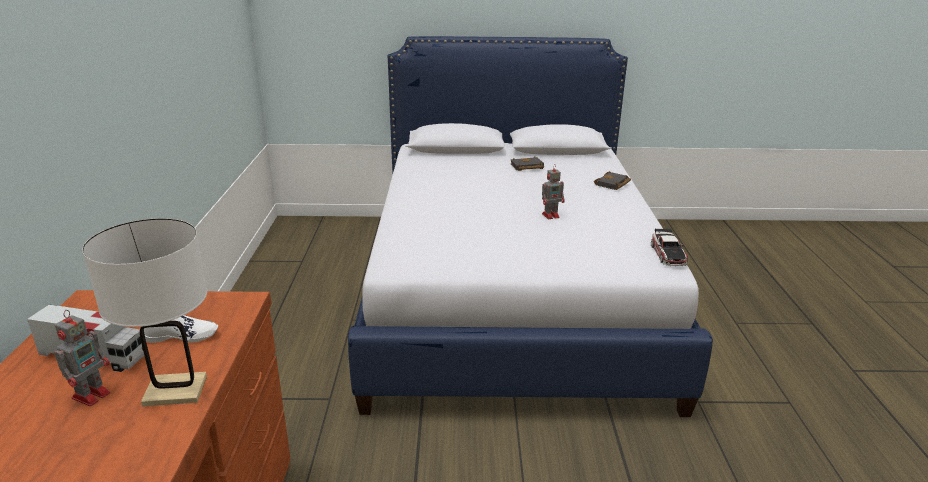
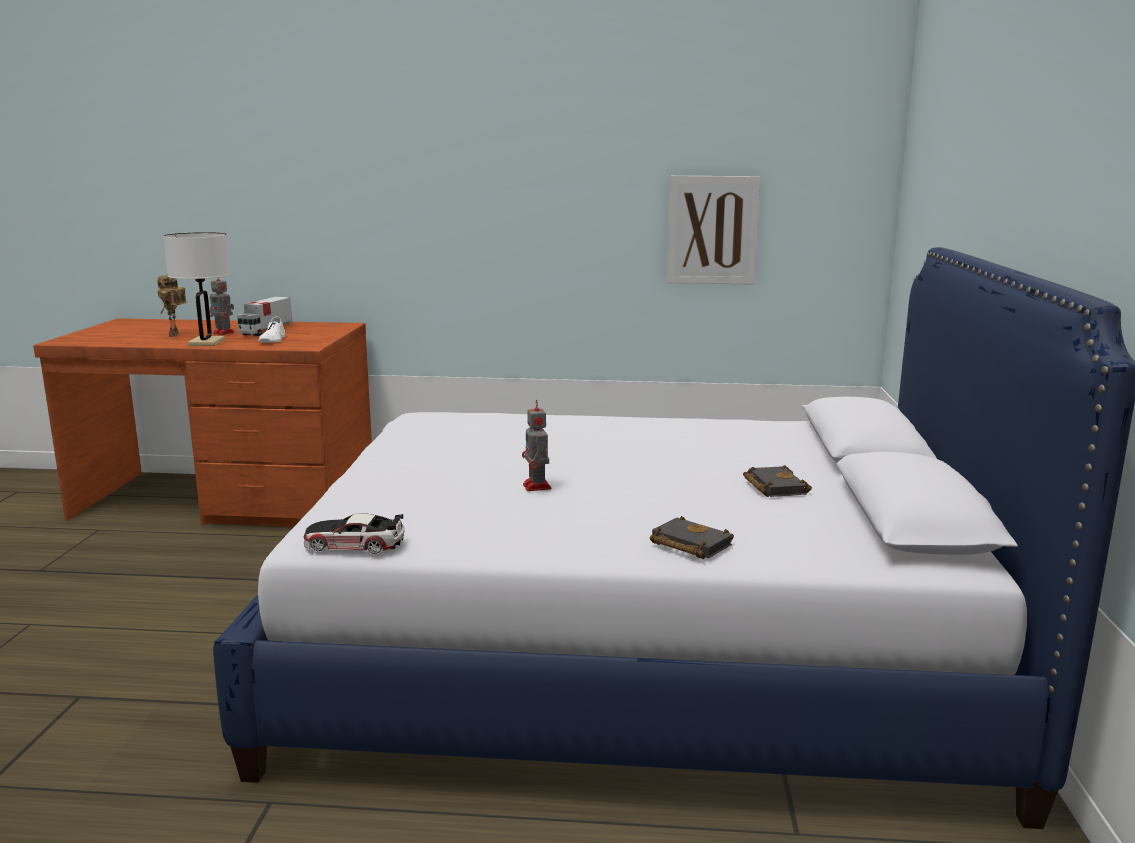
camera: 95 degrees right, 10 degrees down
none -> toy robot [157,275,187,337]
none -> picture [667,176,761,284]

